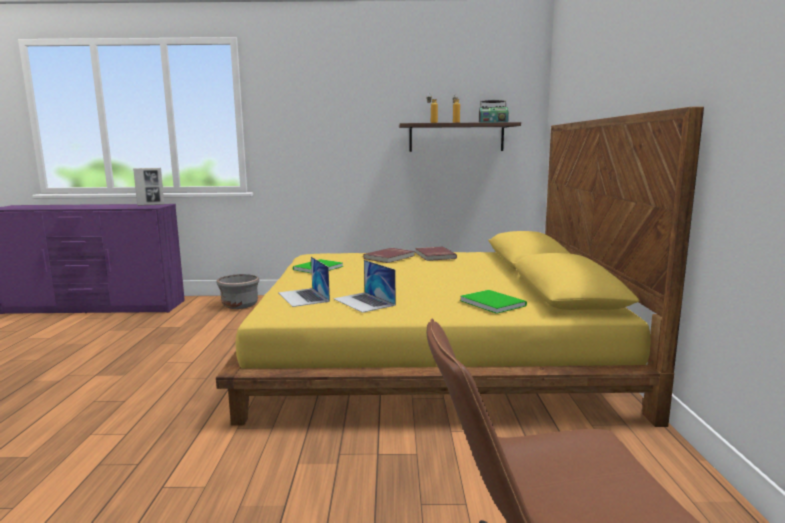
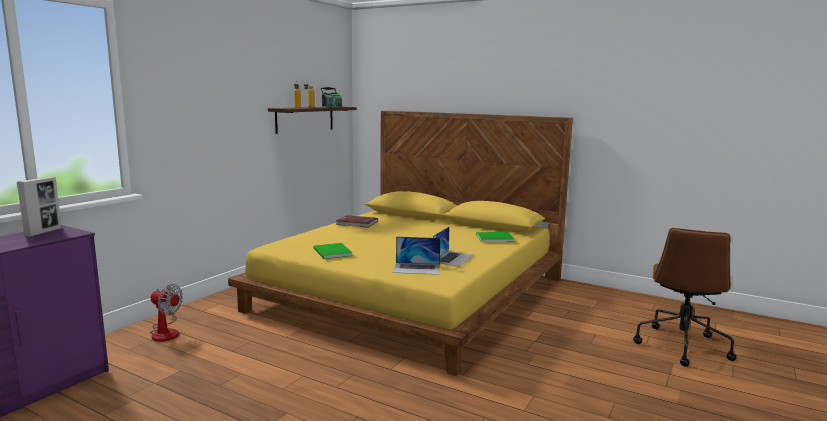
camera: 60 degrees left, 0 degrees up
grey planter [217,274,259,309] -> fan [150,284,183,342]
laptop [333,260,396,313] -> laptop turned 60 degrees counterclockwise [433,226,474,267]
red book [363,248,415,263] -> none

